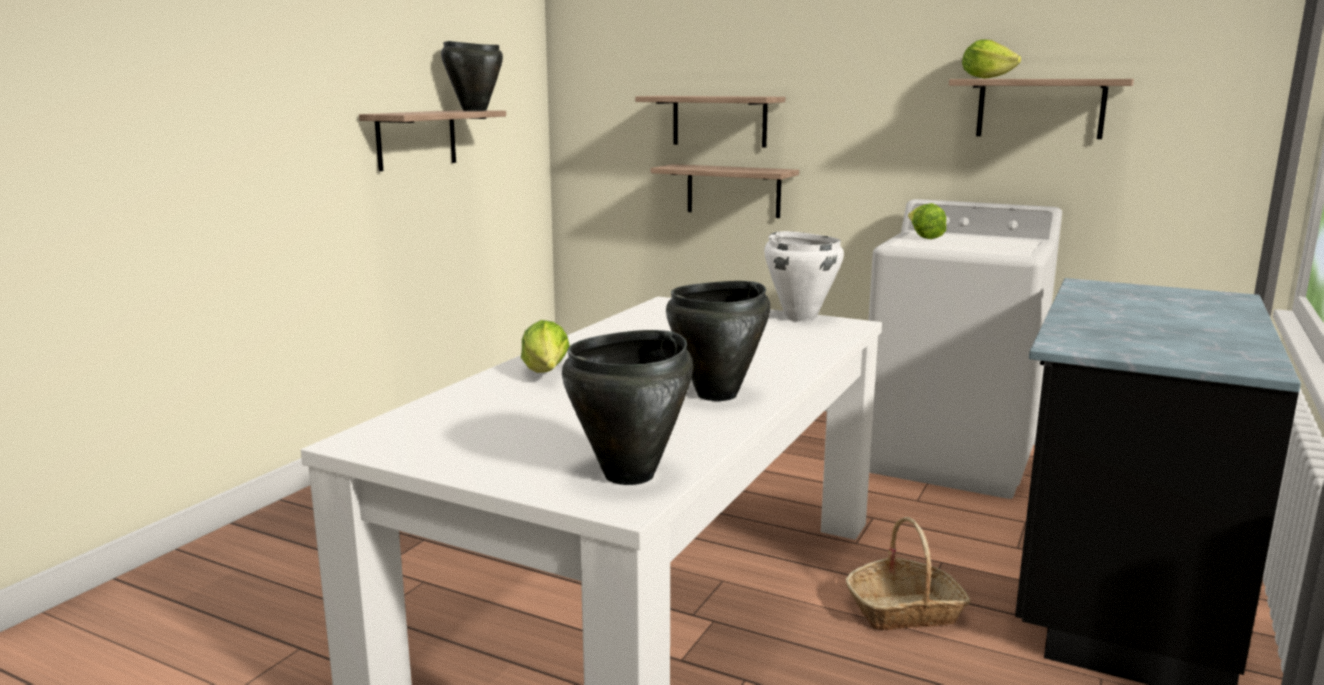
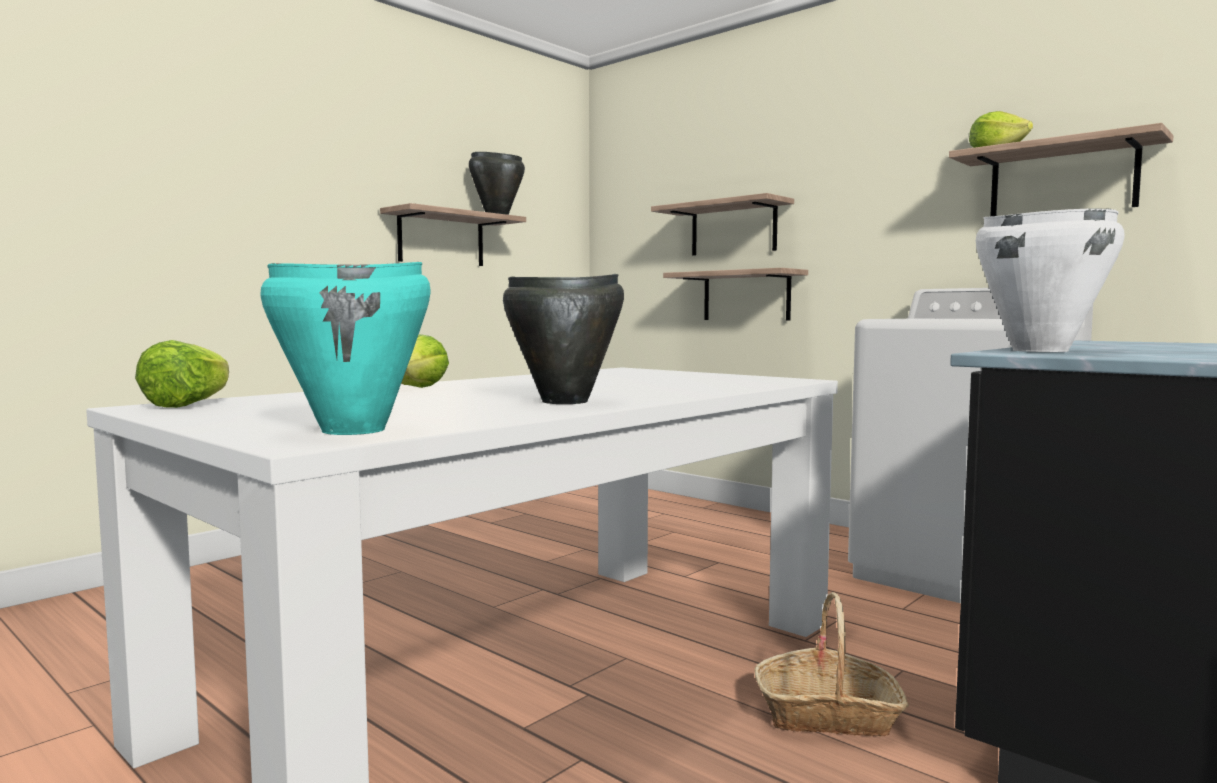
camera: 15 degrees right, 10 degrees down
black cooking pot [562,330,693,485] -> turquoise cooking pot [260,262,431,435]
white cooking pot [764,231,844,322] -> white cooking pot moved to [976,208,1125,352]
lettuce [908,203,946,239] -> lettuce moved to [135,340,229,408]

